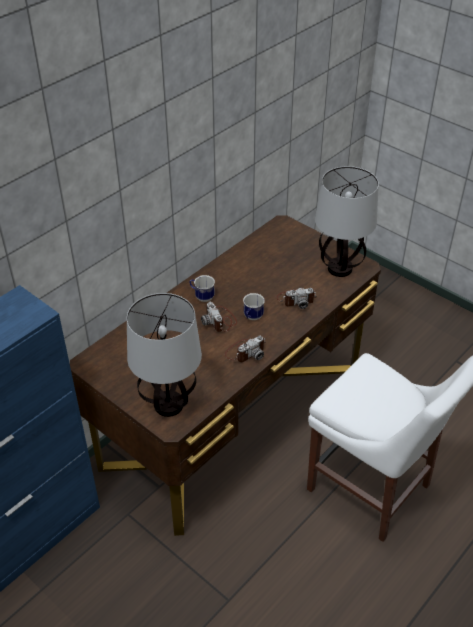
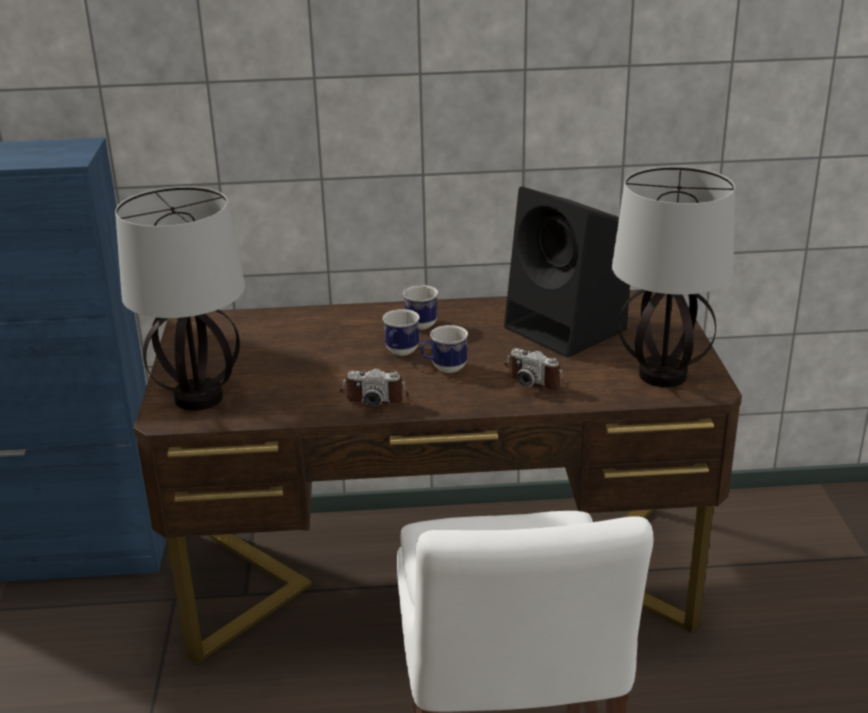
camera: 45 degrees right, 15 degrees down
camera [201,302,237,332] -> mug [383,309,420,356]
none -> black speaker [504,186,630,358]

